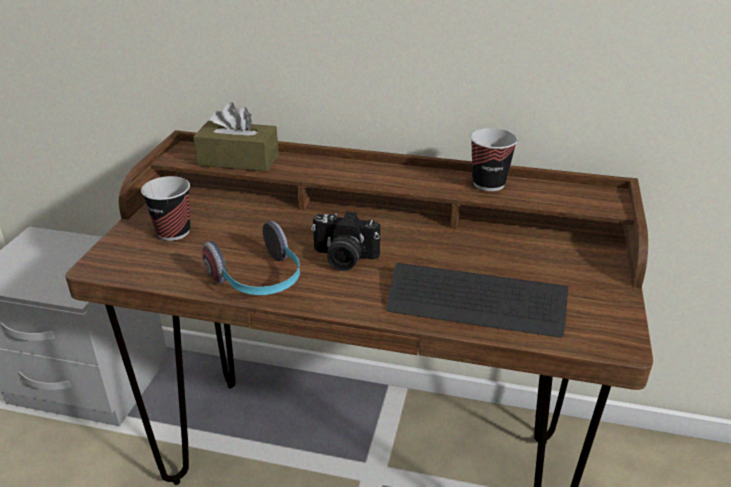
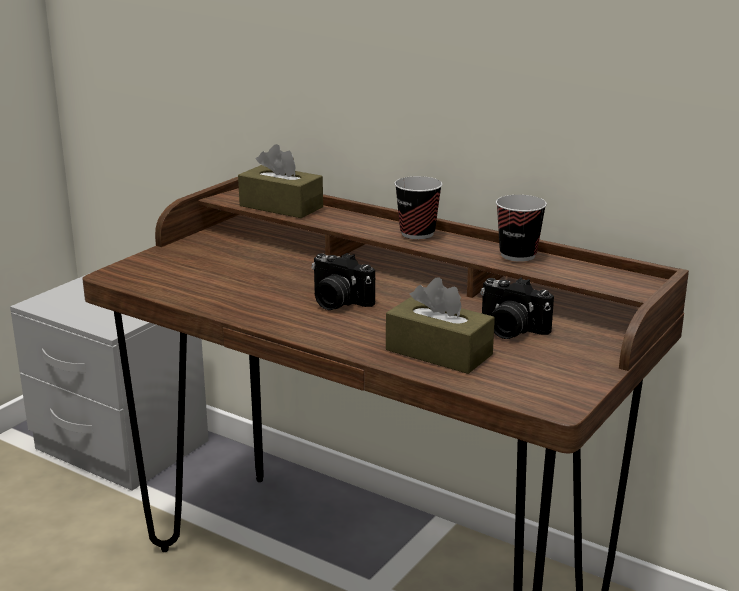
camera: 20 degrees right, 10 degrees down
cup [141,176,190,241] -> cup moved to [394,176,442,239]
headphones [202,221,300,295] -> none
keyboard [386,263,568,337] -> brown tissue box [386,277,495,374]
none -> camera [480,278,554,339]

